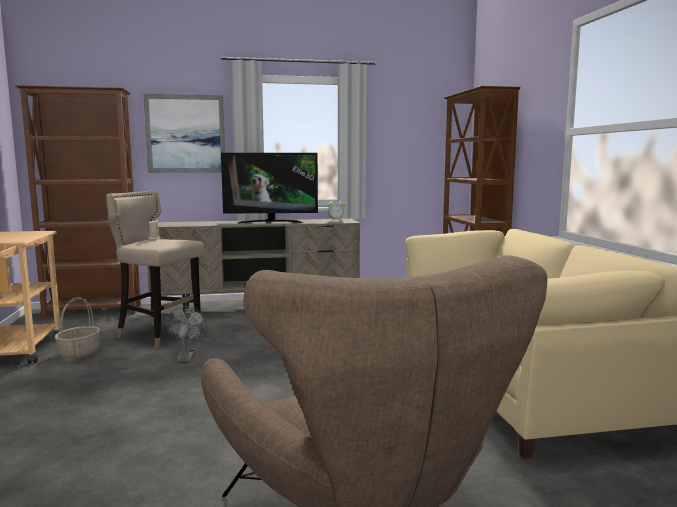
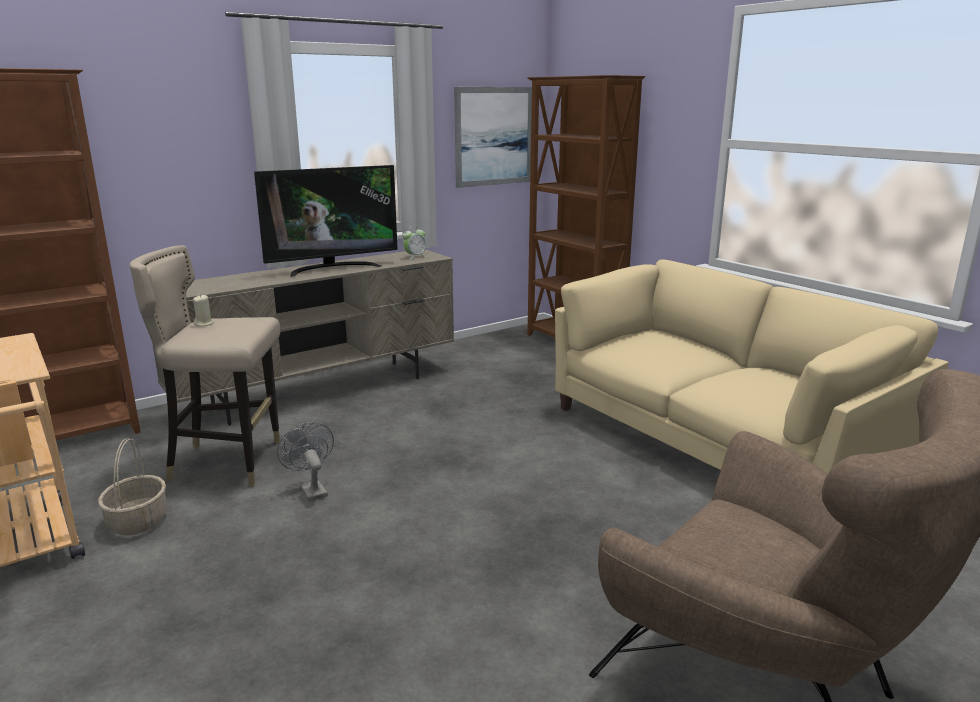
camera: 25 degrees left, 10 degrees up
picture [143,94,225,173] -> picture moved to [454,87,532,188]

